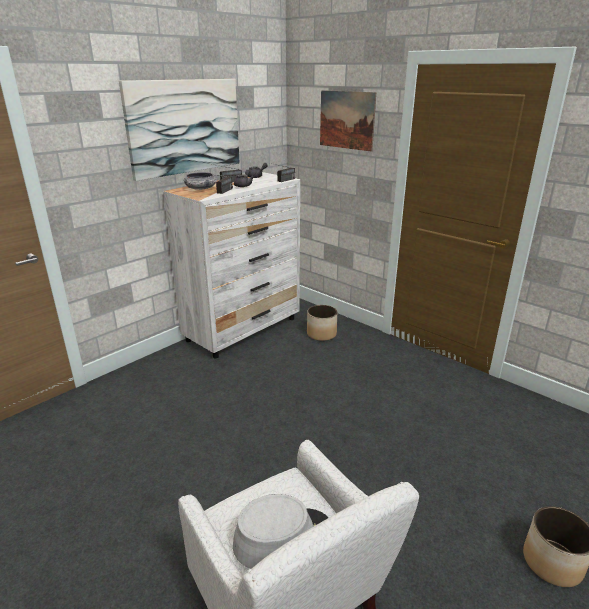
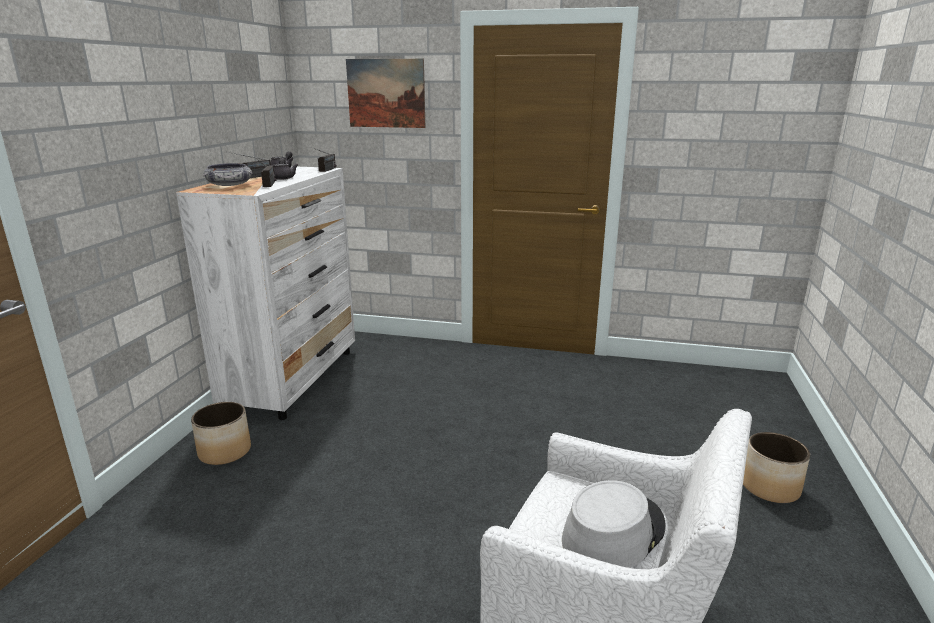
camera: 30 degrees left, 5 degrees down
picture [119,79,240,181] -> none
planter [307,305,337,341] -> planter moved to [191,402,251,465]

